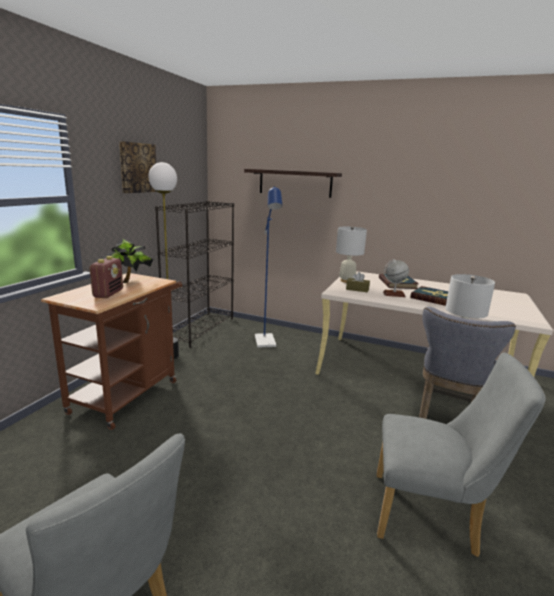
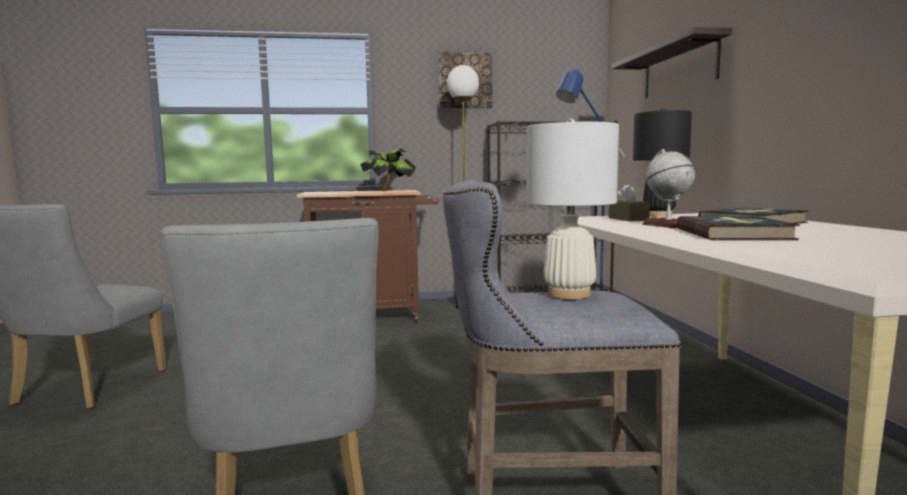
camera: 60 degrees right, 10 degrees down
radio [89,256,123,298] -> none
white table lamp [336,226,367,283] -> black table lamp [633,108,692,217]

